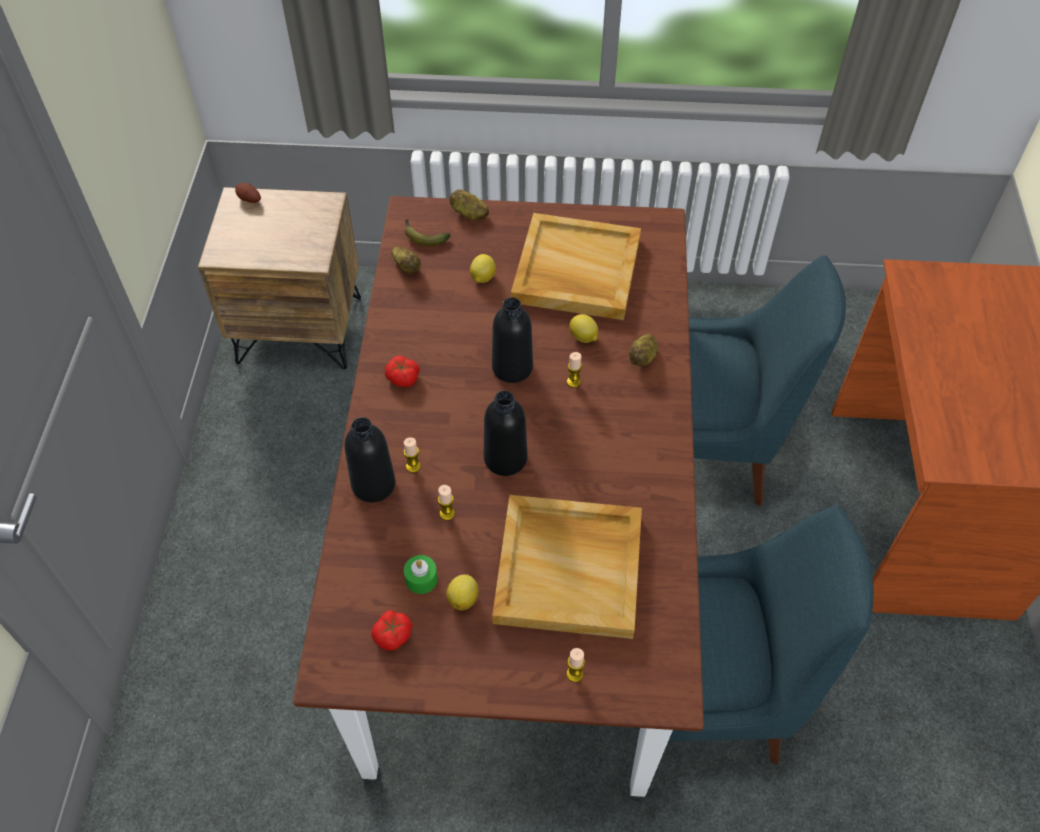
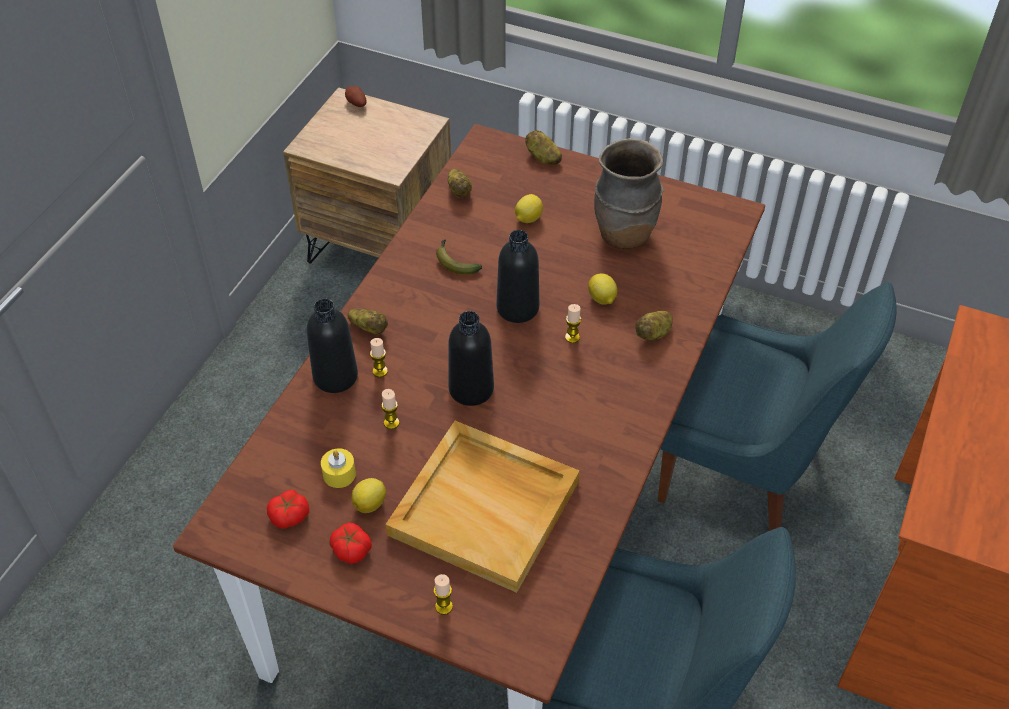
camera: 20 degrees right, 5 degrees down
tomato [385,356,420,387] -> tomato moved to [330,523,372,564]
green candle [404,555,438,594] -> yellow candle [321,448,356,488]
banana [405,219,450,246] -> banana moved to [436,239,482,274]
beige tray [511,213,641,320] -> brown vase [594,138,663,249]
none -> potato [348,308,388,336]

